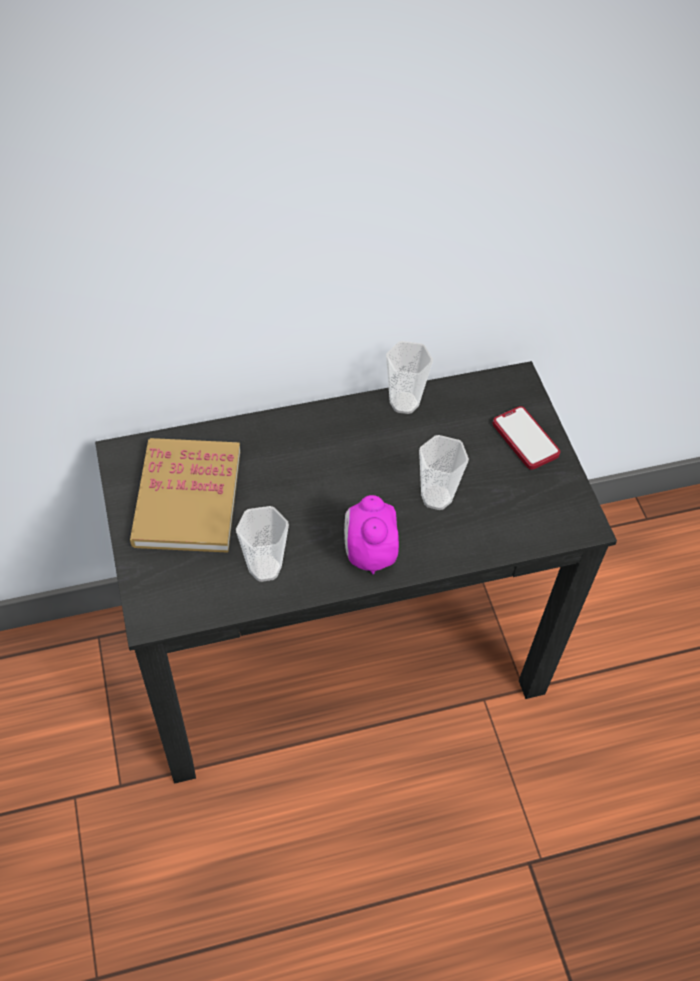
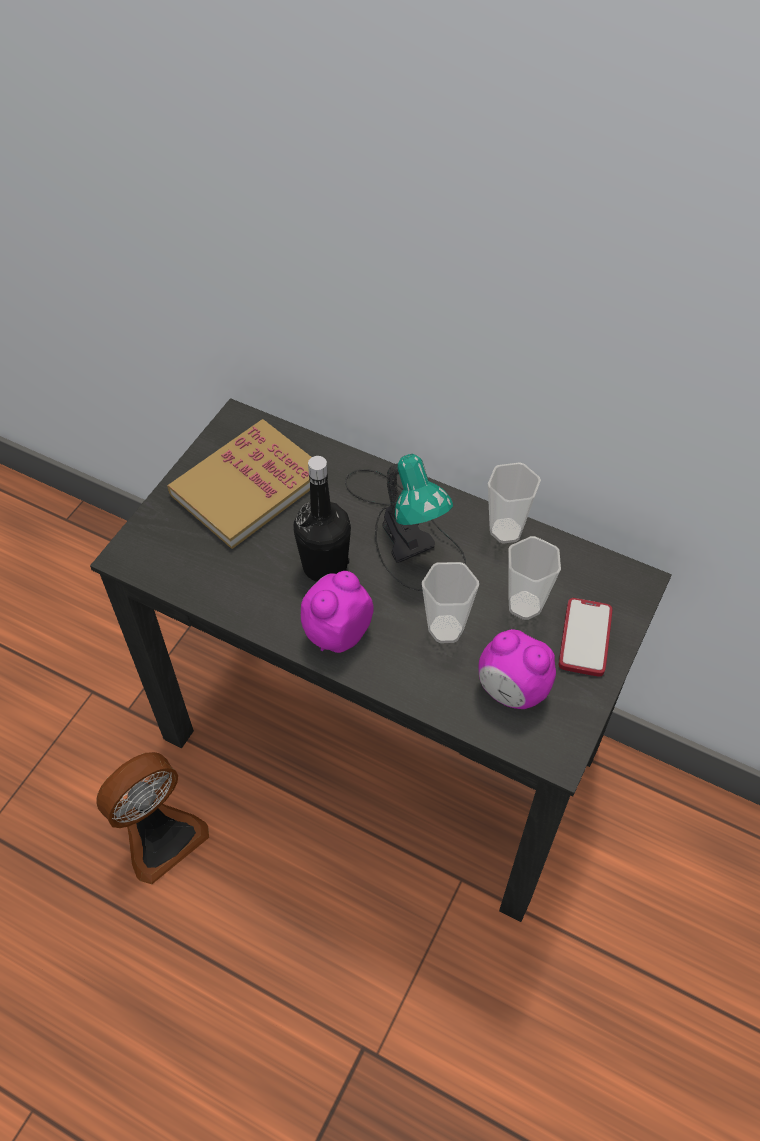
camera: 45 degrees right, 0 degrees up
cup [236,506,289,582] -> cup moved to [508,536,561,620]
none -> fan [96,752,209,884]
none -> black bottle [294,456,351,582]
none -> table lamp [345,454,466,591]
none -> alarm clock [479,629,556,709]

